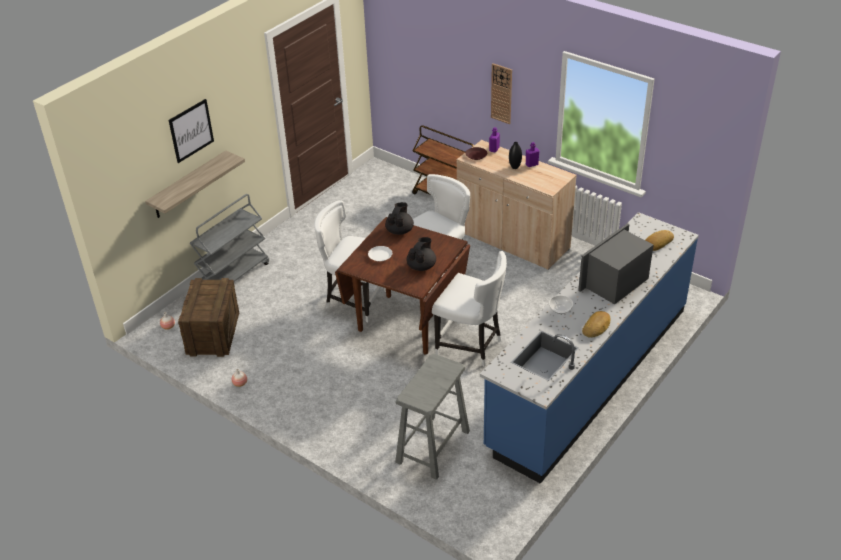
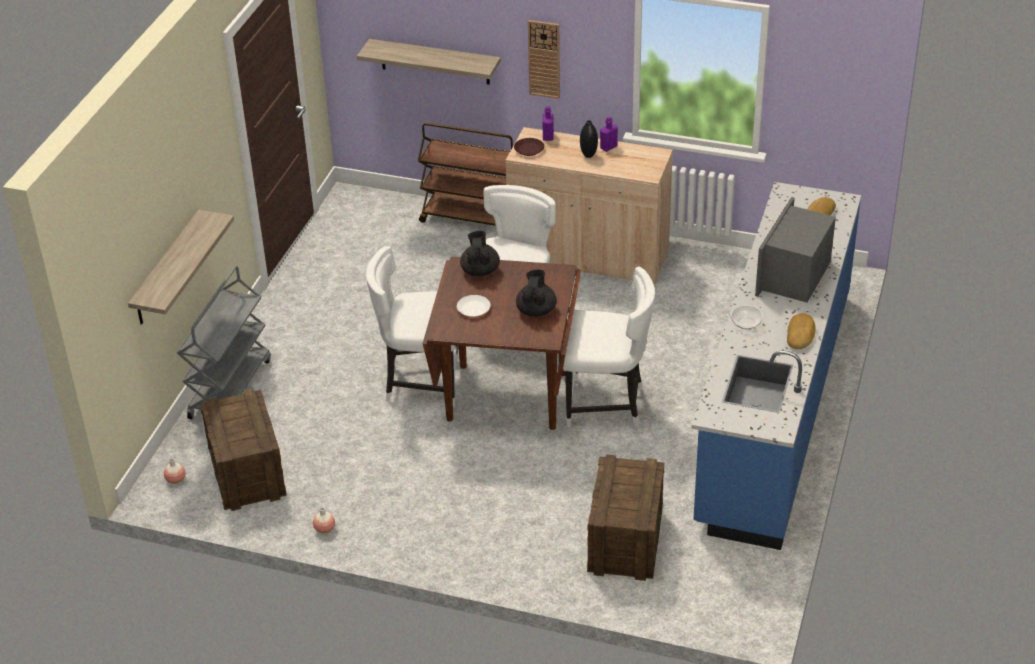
camera: 20 degrees left, 0 degrees up
picture [169,99,214,163] -> none
grey stool [395,354,470,480] -> crate [587,454,665,581]
none -> shelf [357,39,501,85]

